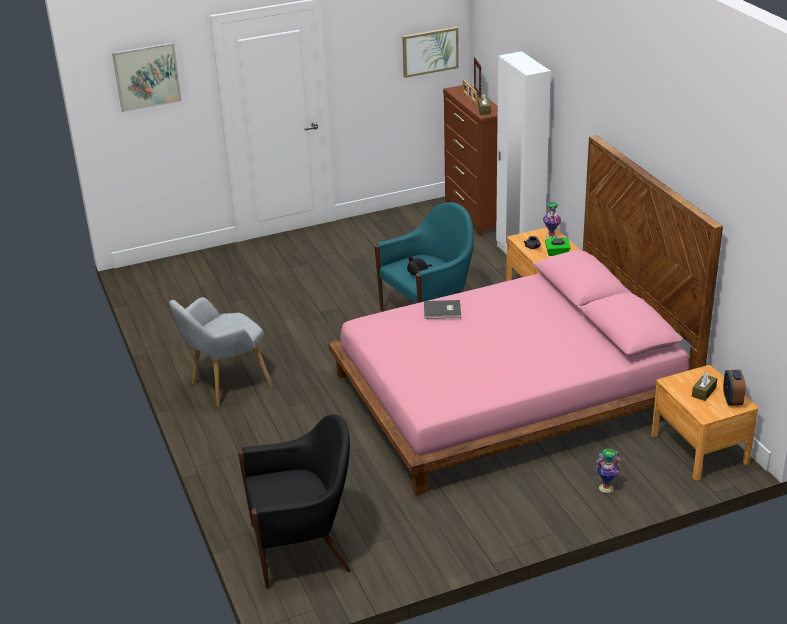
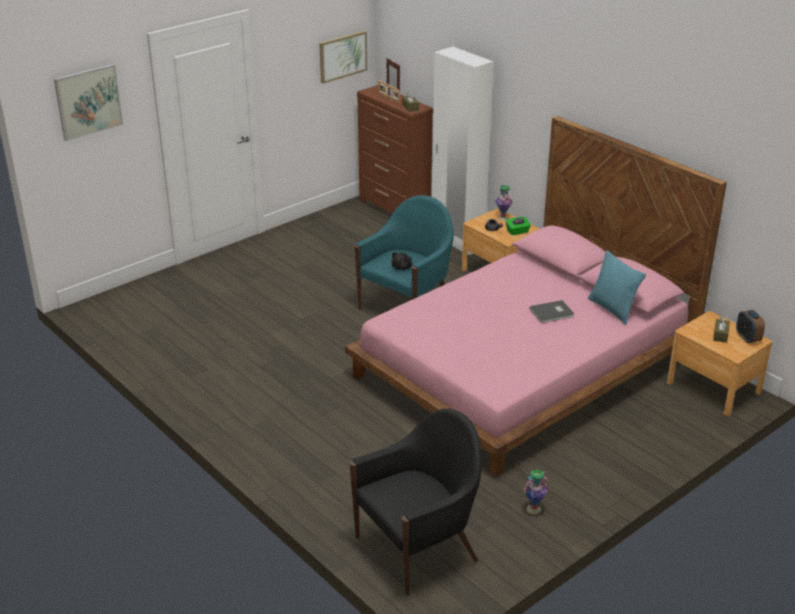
camera: 20 degrees left, 0 degrees up
grey armchair [169,297,273,407] -> none
grey book [424,300,461,319] -> grey book moved to [530,300,574,323]
vase [596,449,621,493] -> vase moved to [524,470,548,514]
none -> turquoise pillow [588,250,646,324]

